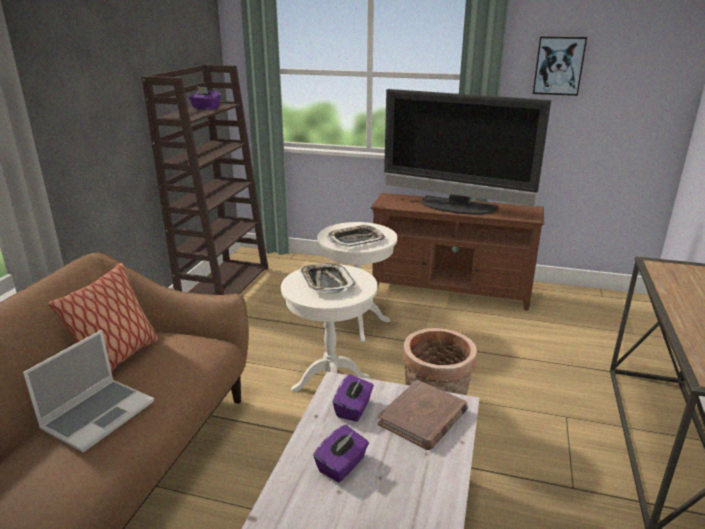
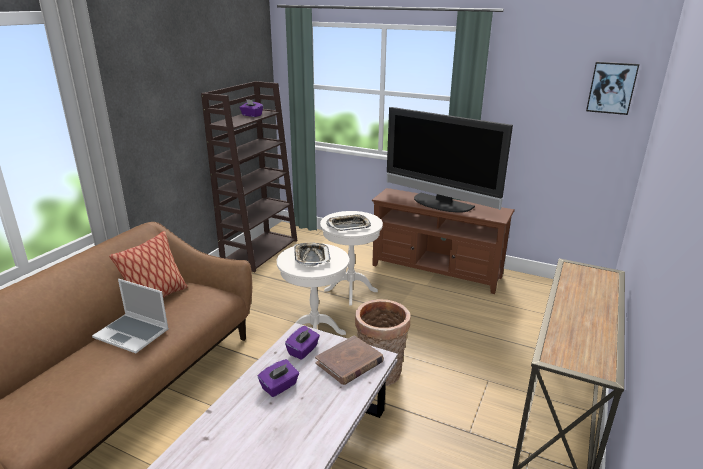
camera: 10 degrees right, 0 degrees up
laptop [23,330,154,452] -> laptop turned 75 degrees clockwise [92,279,169,353]
picture [533,36,587,96] -> picture moved to [586,62,639,115]

